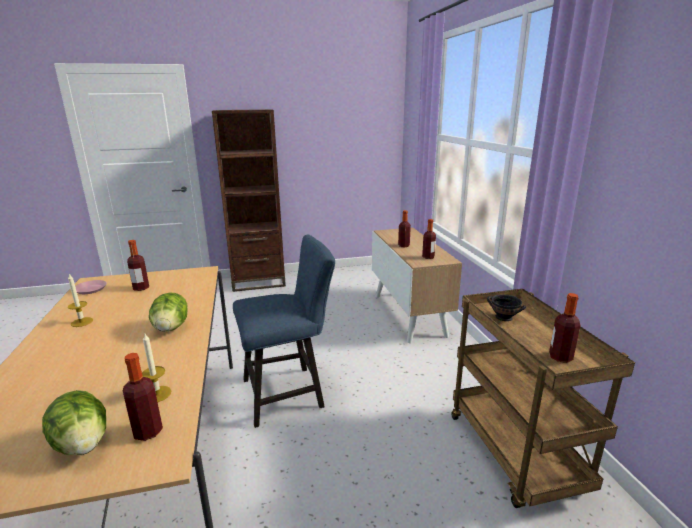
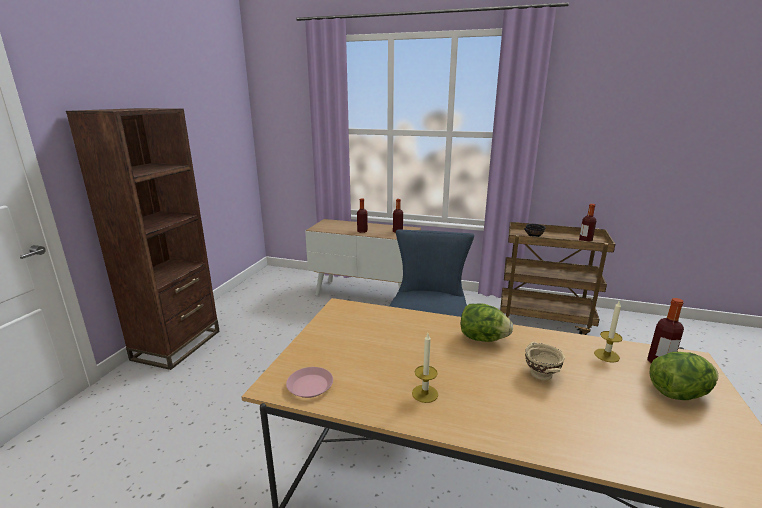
camera: 60 degrees left, 0 degrees up
bottle [127,240,149,291] -> none
none -> beige bowl [525,342,565,380]

